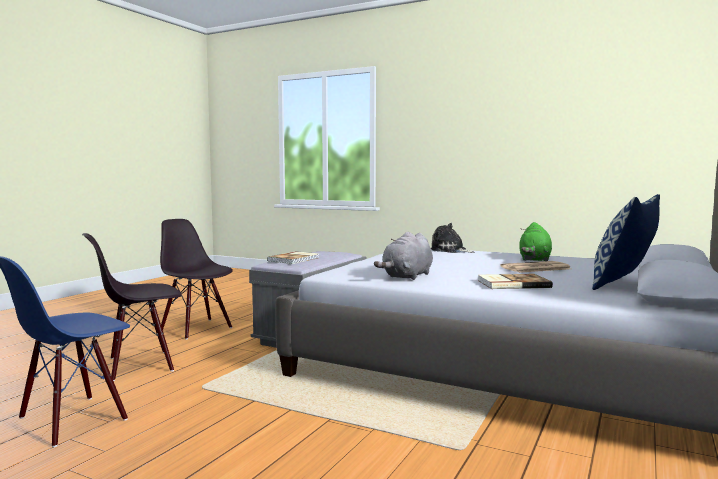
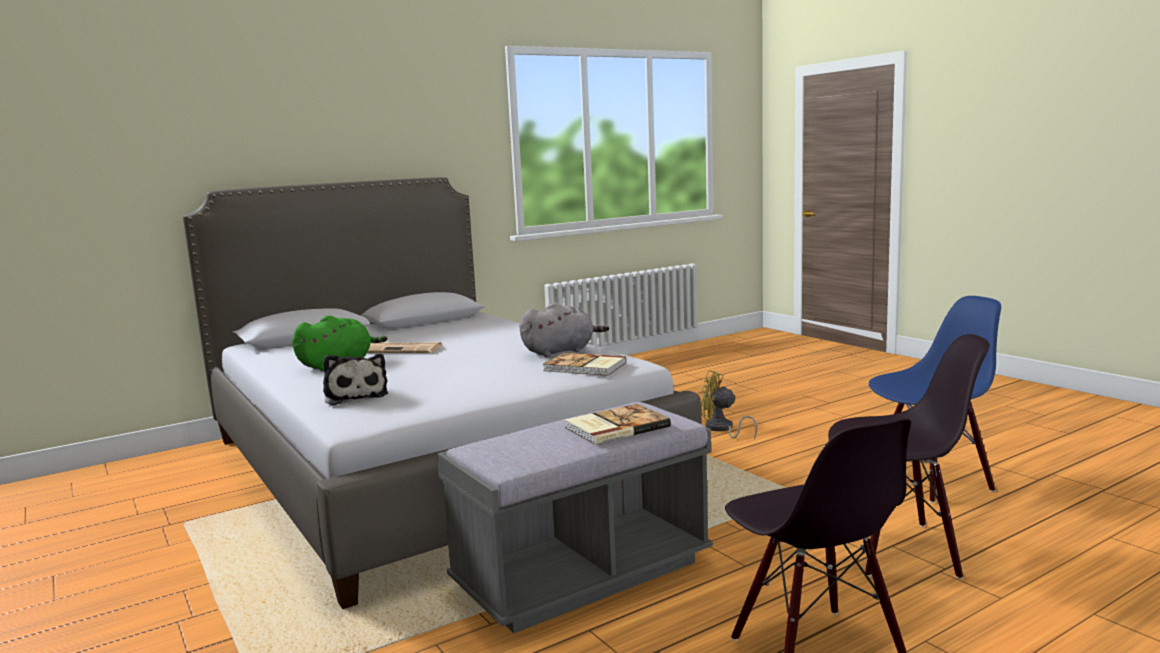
camera: 150 degrees left, 5 degrees up
book [478,274,553,289] -> book moved to [543,353,626,376]
pillow [592,194,660,290] -> none
none -> yellow fan [701,370,758,440]

